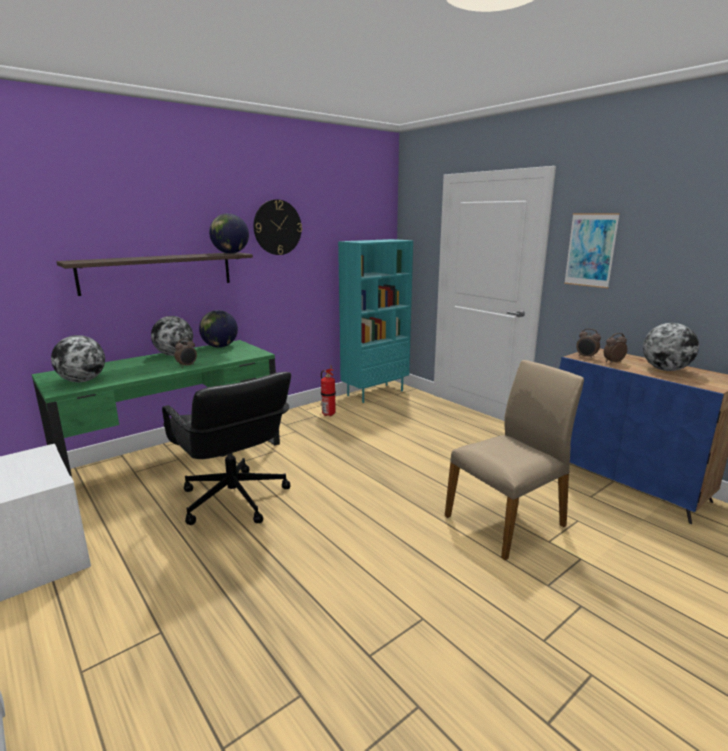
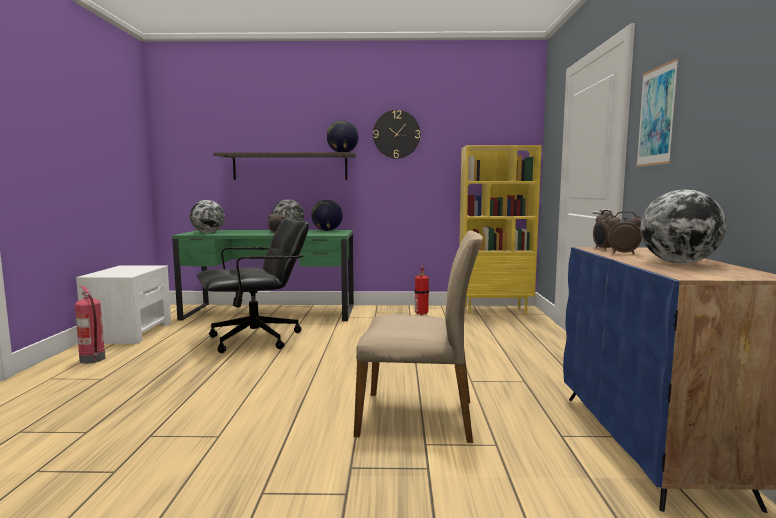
camera: 40 degrees right, 10 degrees down
black office chair [162,372,291,525] -> black office chair turned 120 degrees counterclockwise [197,218,309,353]
turquoise bookcase [338,239,413,403] -> yellow bookcase [459,145,542,314]
none -> fire extinguisher [75,286,105,364]

